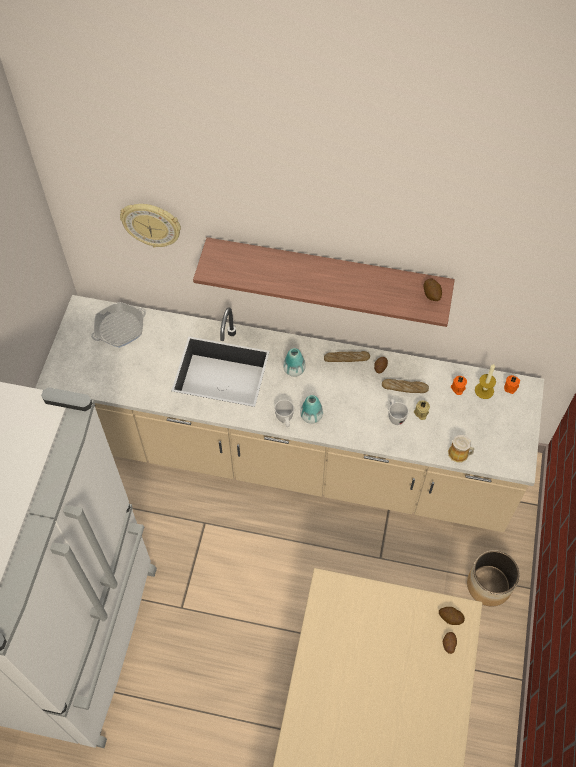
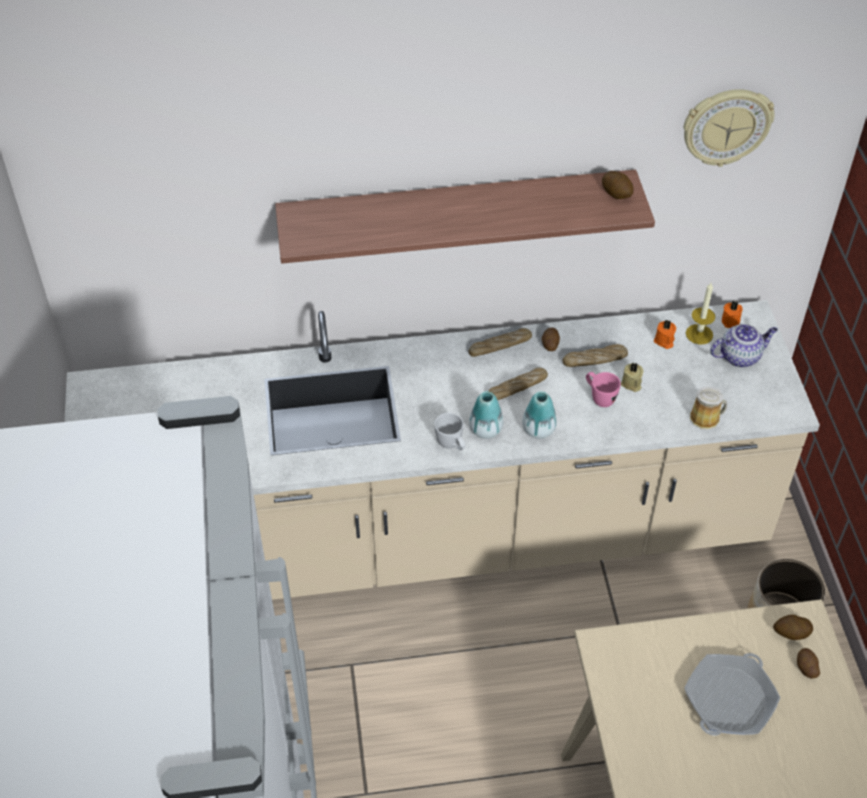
camera: 20 degrees left, 10 degrees down
frying pan [91,302,146,348] -> frying pan moved to [684,653,780,736]
wall clock [120,204,181,248] -> wall clock moved to [683,89,775,167]
vase [283,348,306,377] -> vase moved to [522,392,557,439]
white mug [389,399,409,425] -> pink mug [586,372,621,407]
none -> bread [488,368,548,400]
none -> teapot [710,324,778,367]

